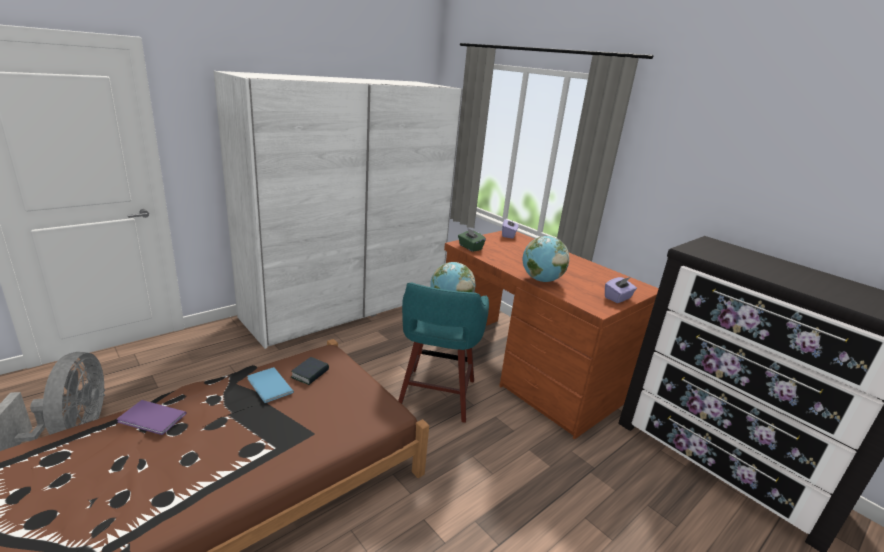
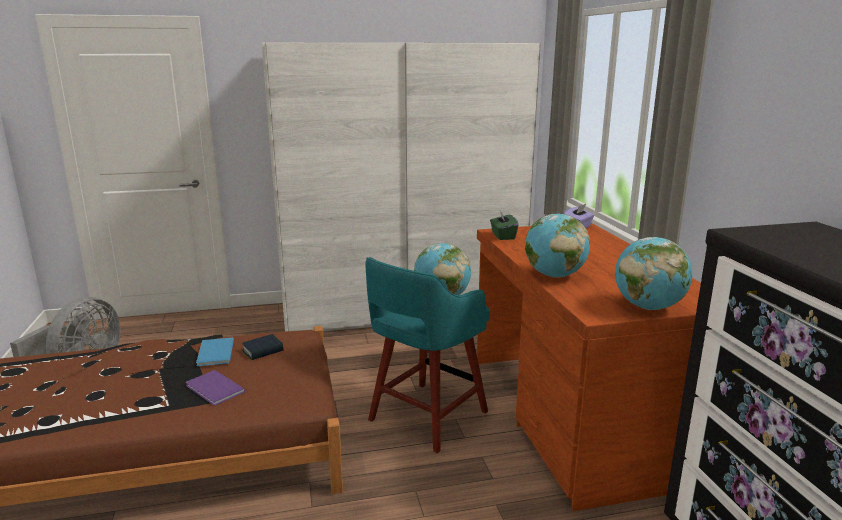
camera: 30 degrees right, 5 degrees down
purple book [117,400,186,435] -> purple book moved to [185,370,246,406]
purple tissue box [605,277,637,303] -> globe [615,237,692,310]

